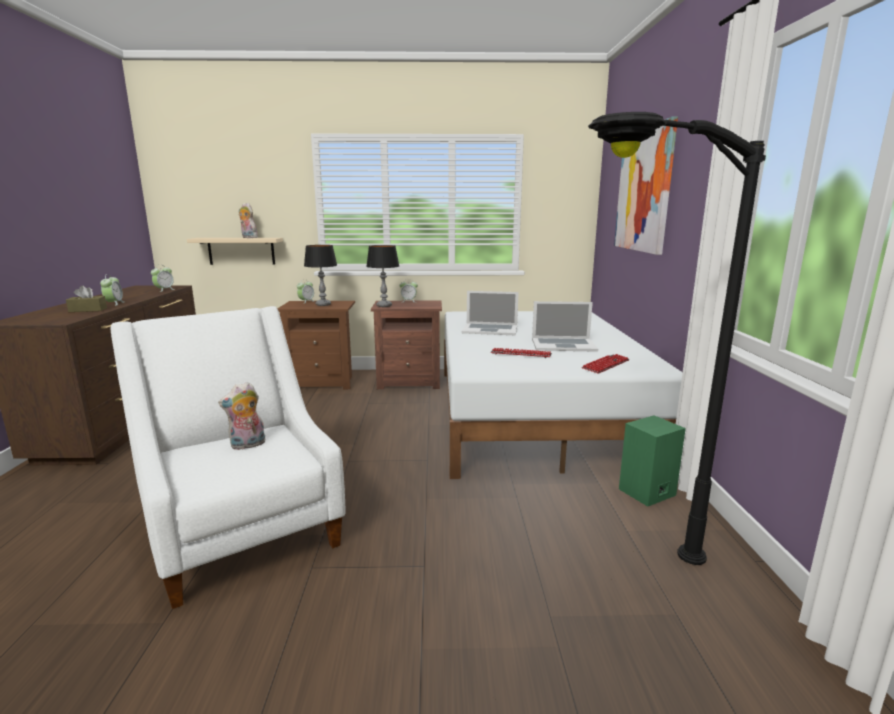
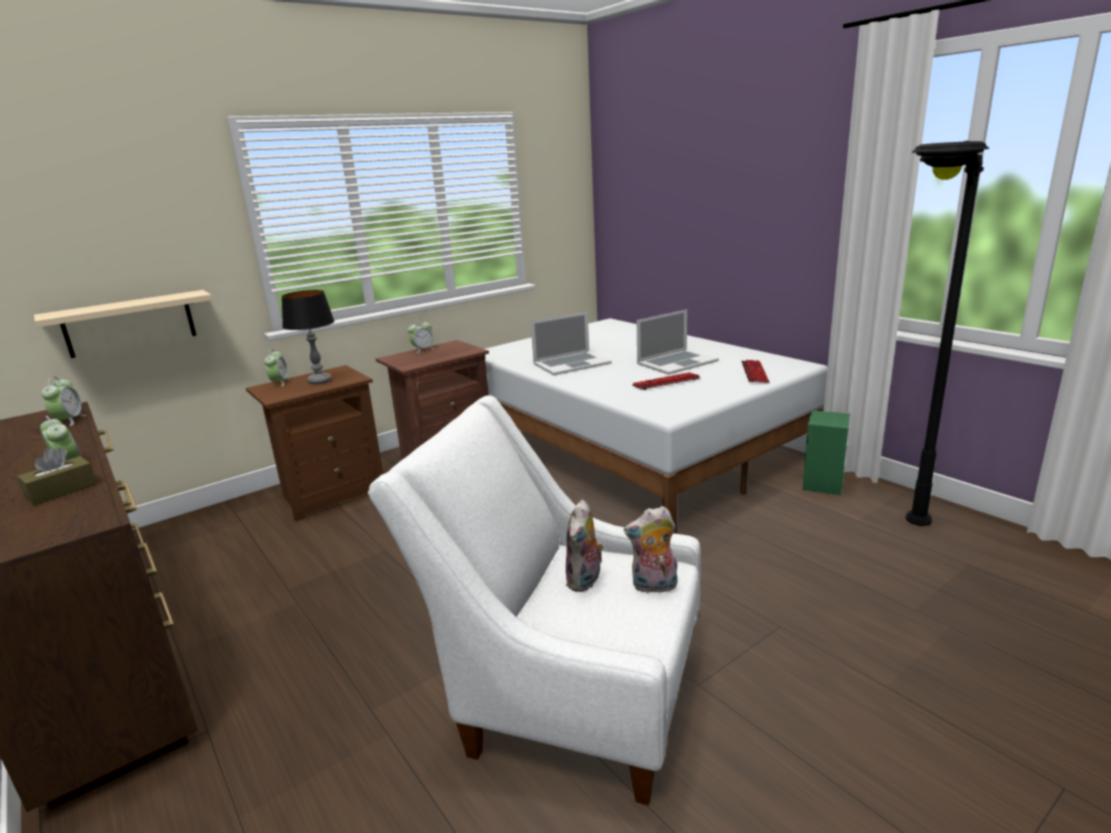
camera: 35 degrees left, 5 degrees up
plush toy [239,203,258,238] -> plush toy moved to [624,506,678,595]
table lamp [366,245,399,307] -> none
picture [614,116,678,255] -> none

